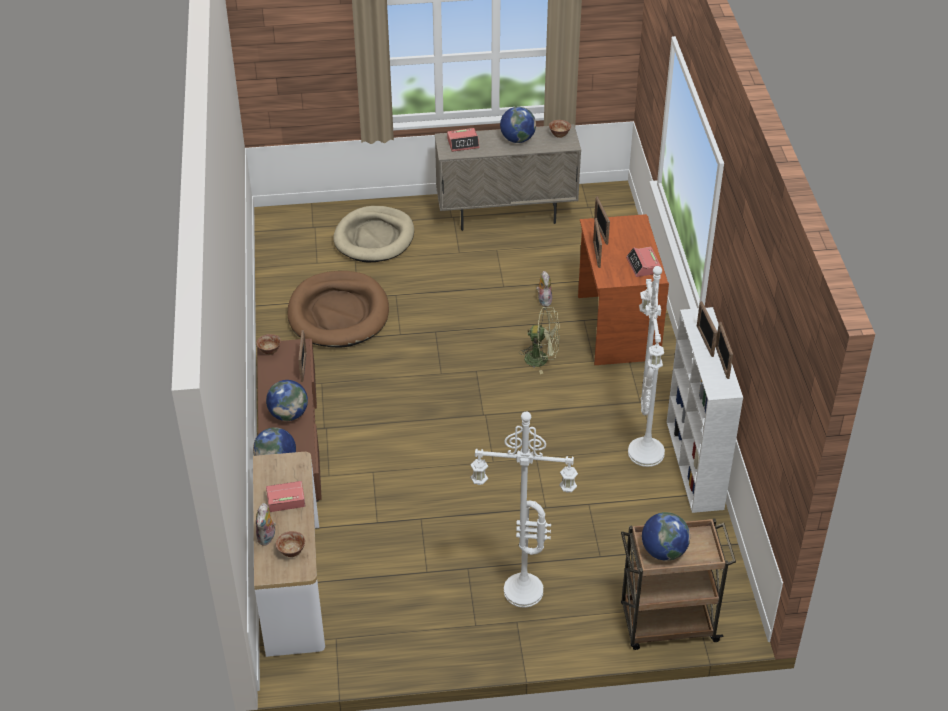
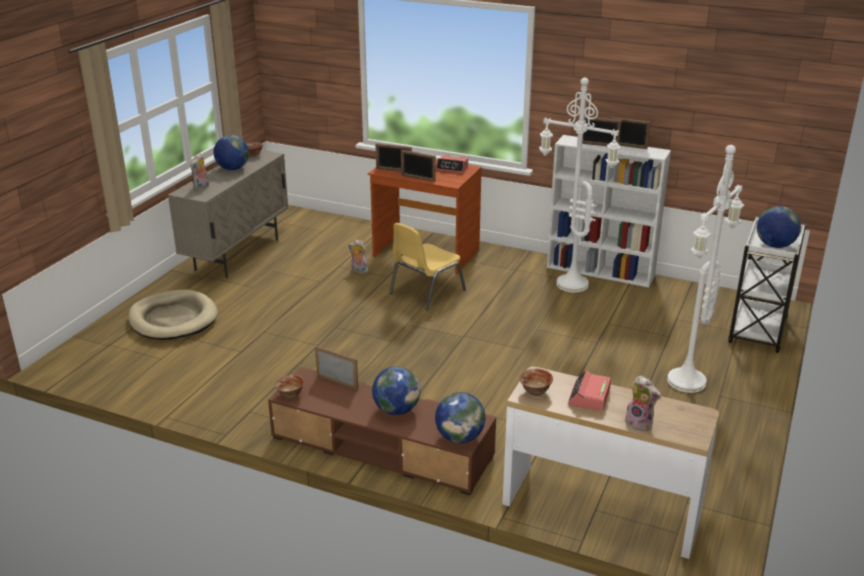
camera: 60 degrees left, 15 degrees down
bowl [276,531,305,557] -> bowl moved to [519,368,553,396]
brown dog bed [288,271,389,347] -> none
alarm clock [447,128,480,152] -> plush toy [190,153,209,191]
green fan [519,307,560,374] -> yellow chair [389,223,466,310]
brown cart [621,519,736,650] -> white cart [728,216,806,353]

